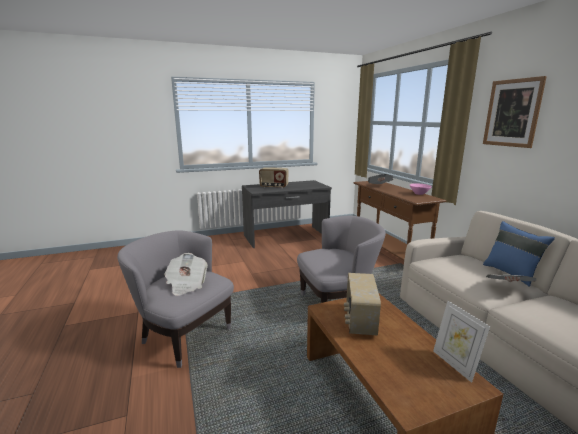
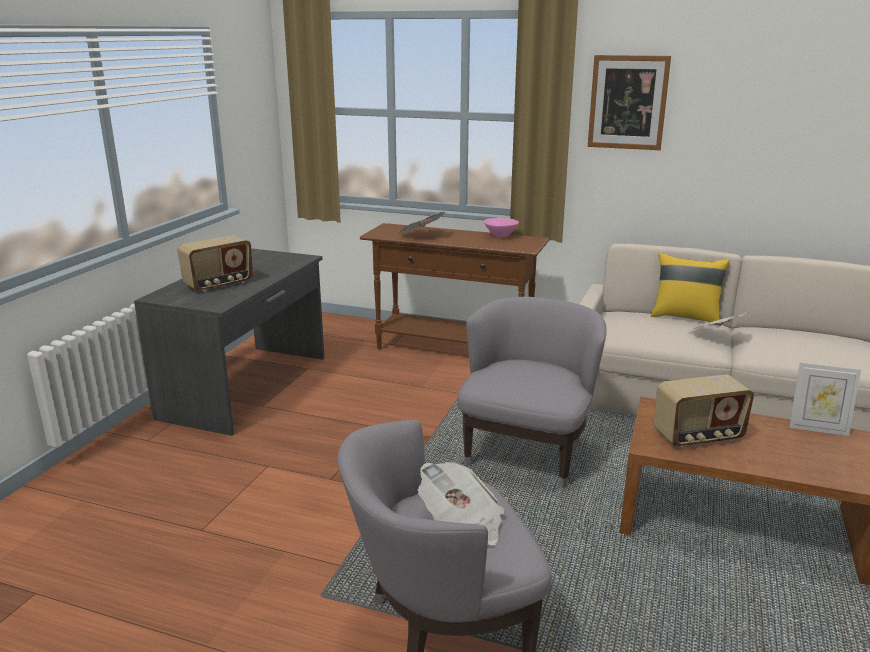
camera: 50 degrees left, 5 degrees up
radio [344,273,381,336] -> radio turned 60 degrees counterclockwise [654,374,754,448]
blue pillow [483,221,555,287] -> yellow pillow [651,253,730,322]

